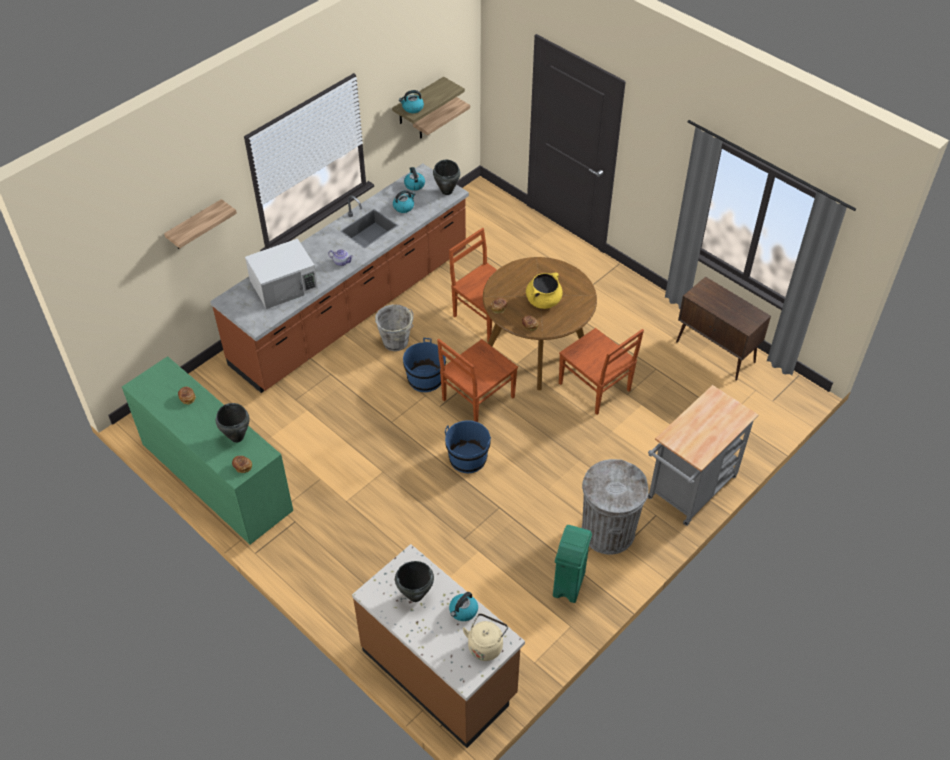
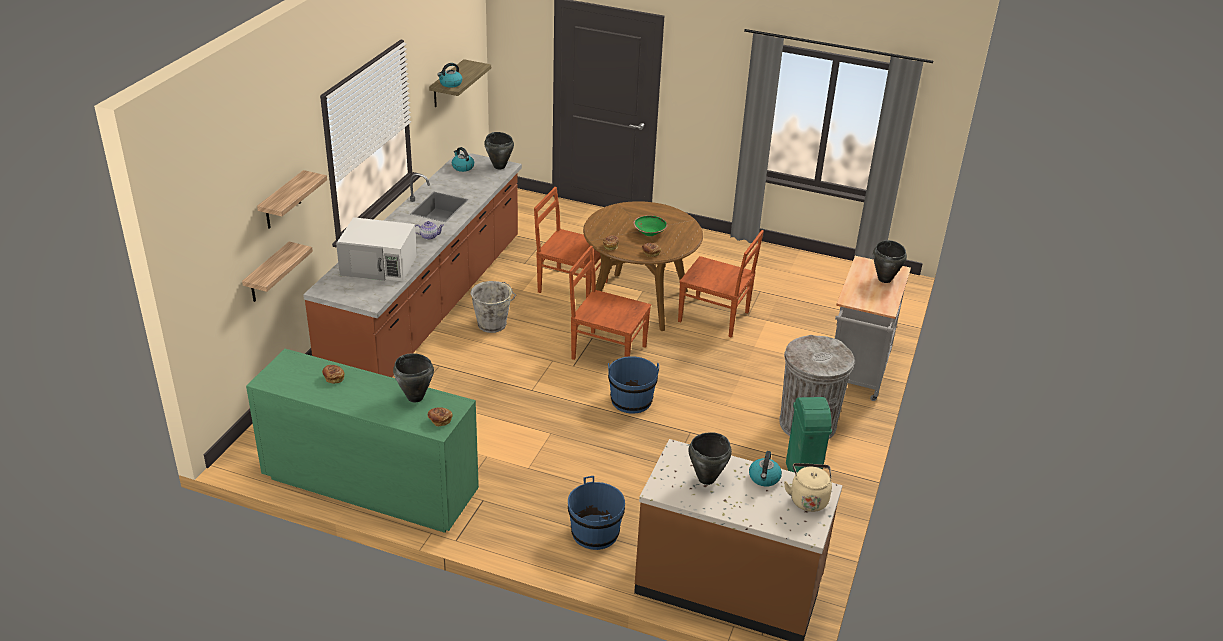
camera: 25 degrees left, 15 degrees down
white microwave [245,239,318,309] -> white microwave turned 60 degrees clockwise [336,217,417,281]
kettle [393,190,415,213] -> none
blue bucket [403,338,446,392] -> blue bucket moved to [568,476,625,550]
shelf [413,97,470,139] -> shelf moved to [242,242,313,302]
brown chair [437,339,518,422] -> brown chair turned 90 degrees clockwise [569,246,651,360]
yellow cooking pot [526,273,563,309] -> green bowl [633,215,668,236]
brown cabinet [676,277,771,381] -> none
none -> black cooking pot [873,240,907,283]

